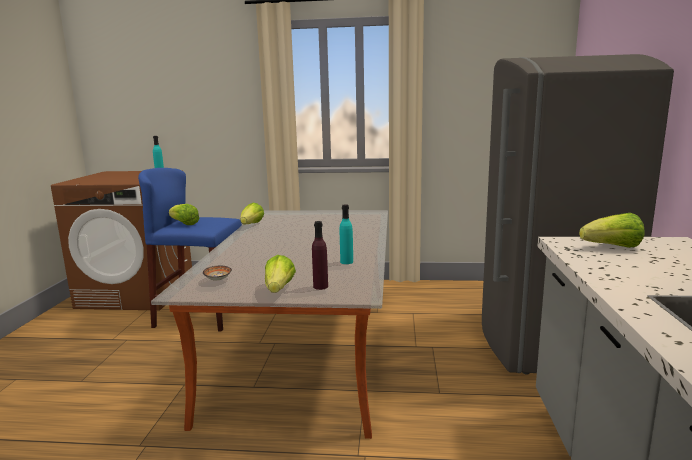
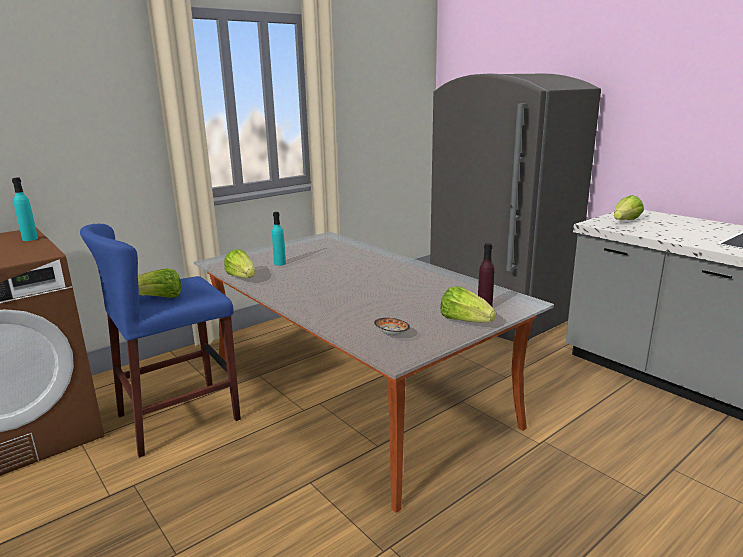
camera: 45 degrees left, 5 degrees up
turquoise bottle [340,204,353,264] -> turquoise bottle moved to [272,212,286,266]

